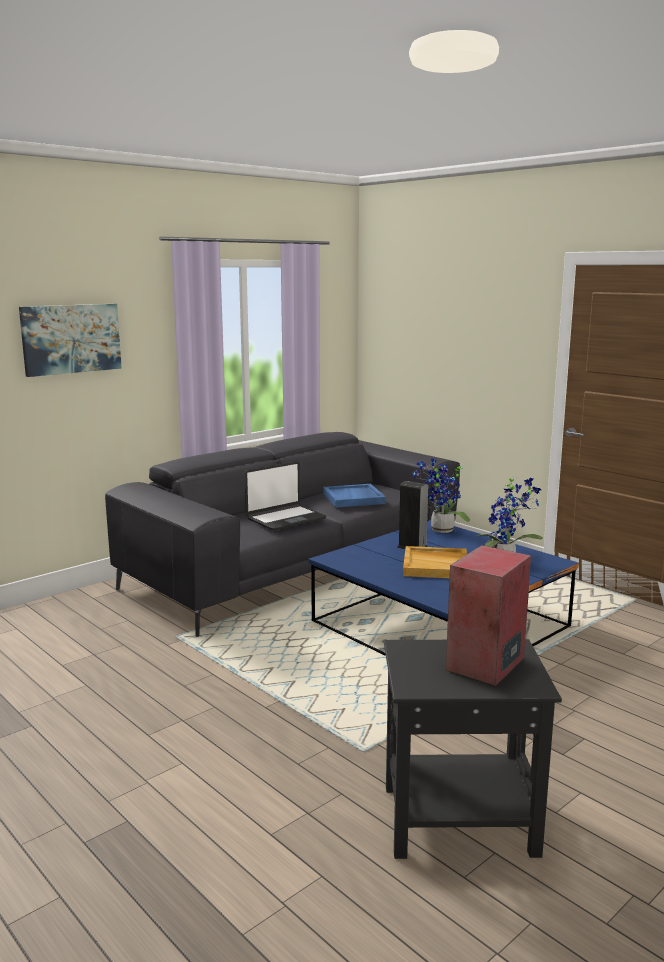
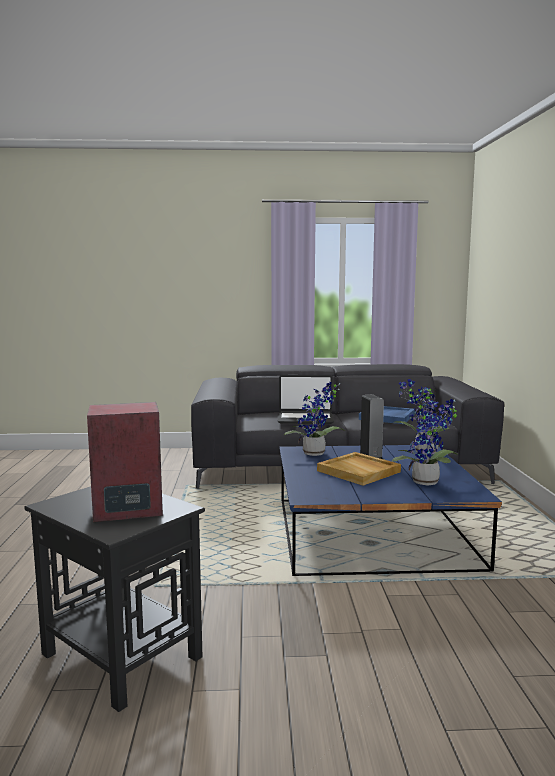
camera: 40 degrees right, 5 degrees down
picture [19,304,122,377] -> none
none -> potted plant [284,382,345,456]

